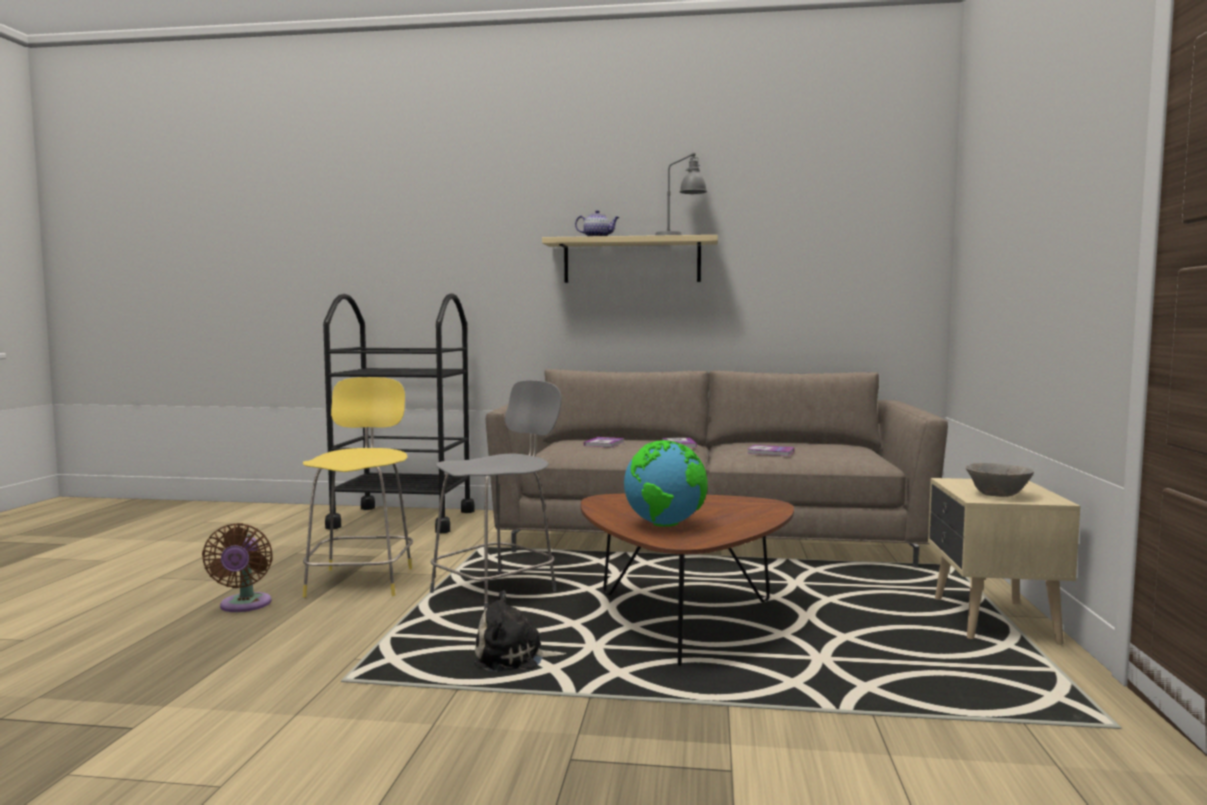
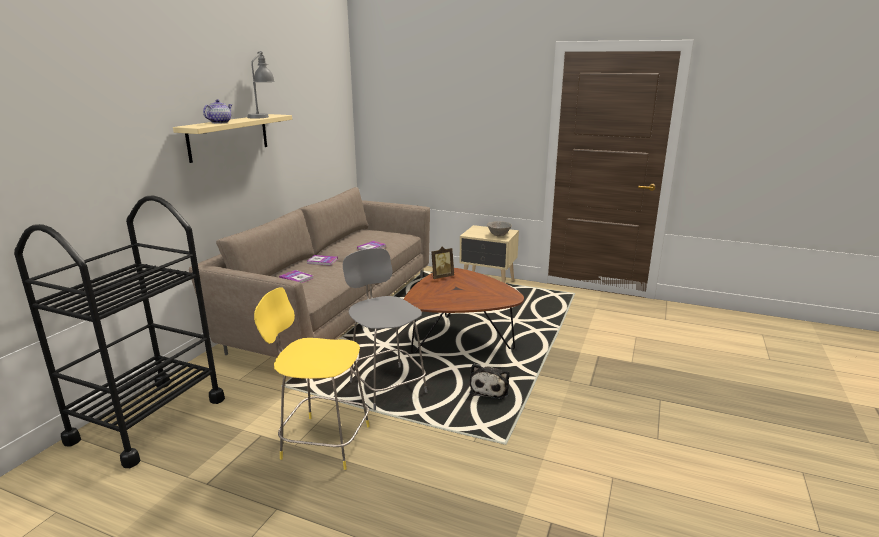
camera: 75 degrees left, 15 degrees up
brown fan [202,523,273,612] -> none
globe [624,440,708,527] -> none
none -> picture frame [431,247,454,279]

